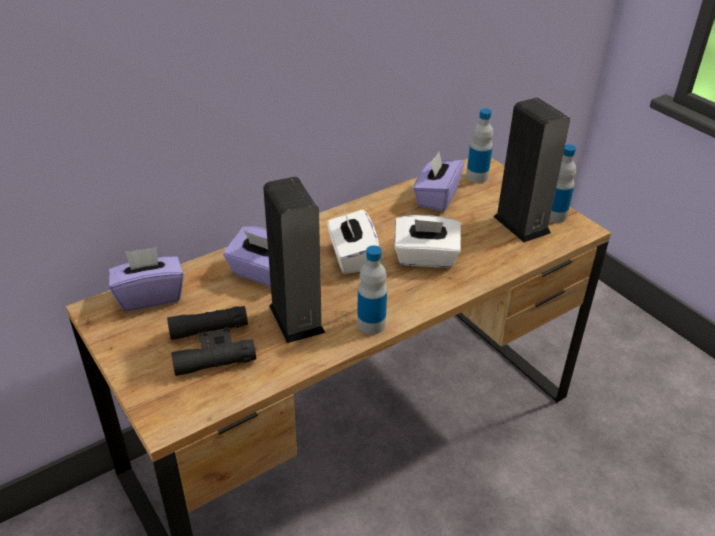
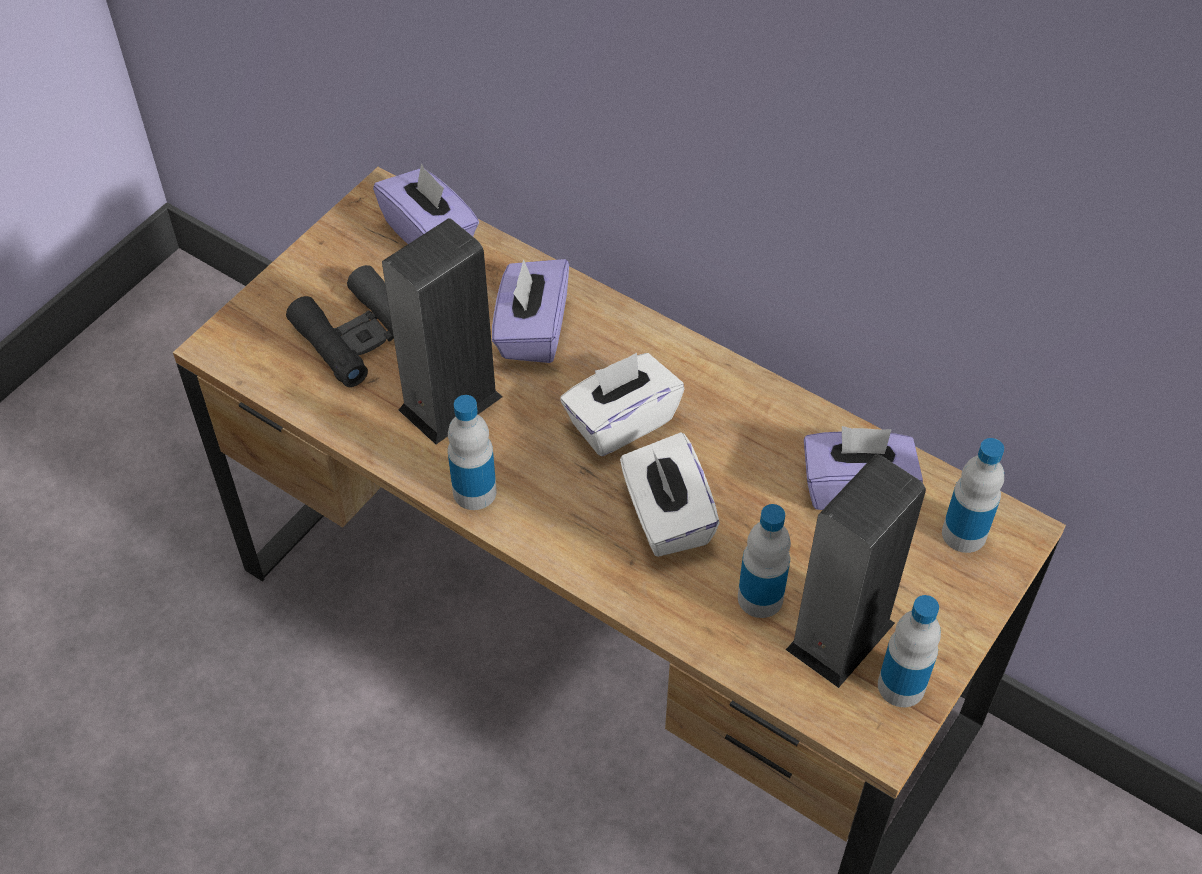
camera: 70 degrees right, 15 degrees up
none -> bottle [738,504,791,618]

